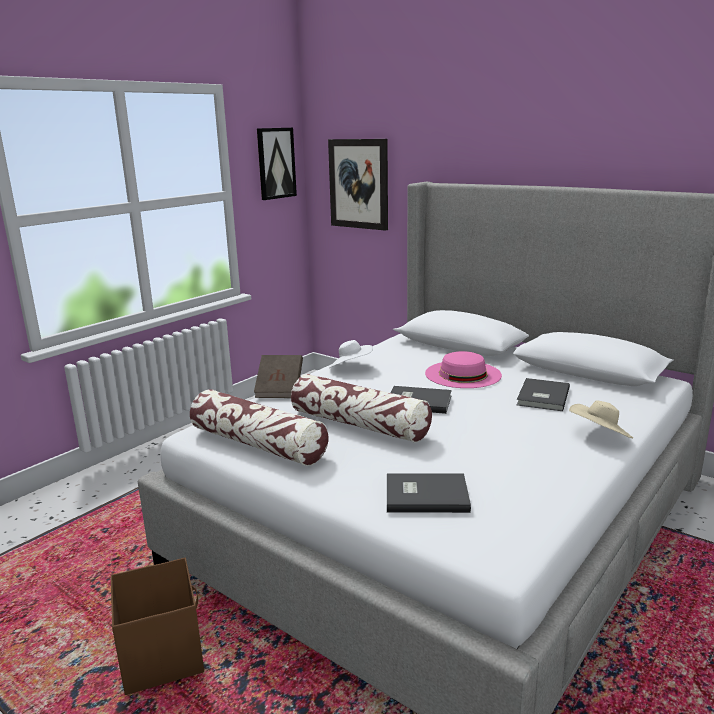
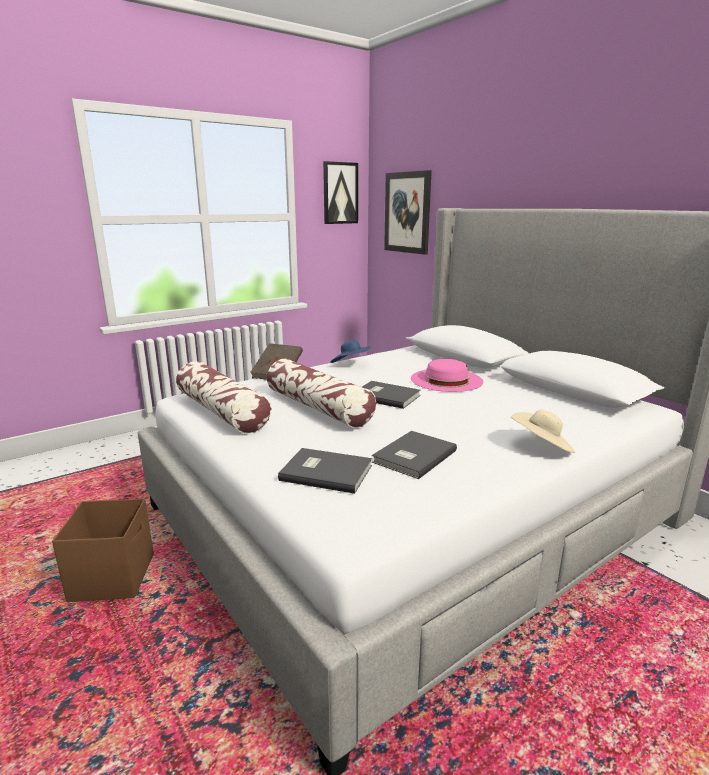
camera: 15 degrees right, 0 degrees up
white hat [329,340,373,368] -> blue hat [331,340,370,363]
grey book [517,378,570,411] -> grey book moved to [372,431,457,479]

